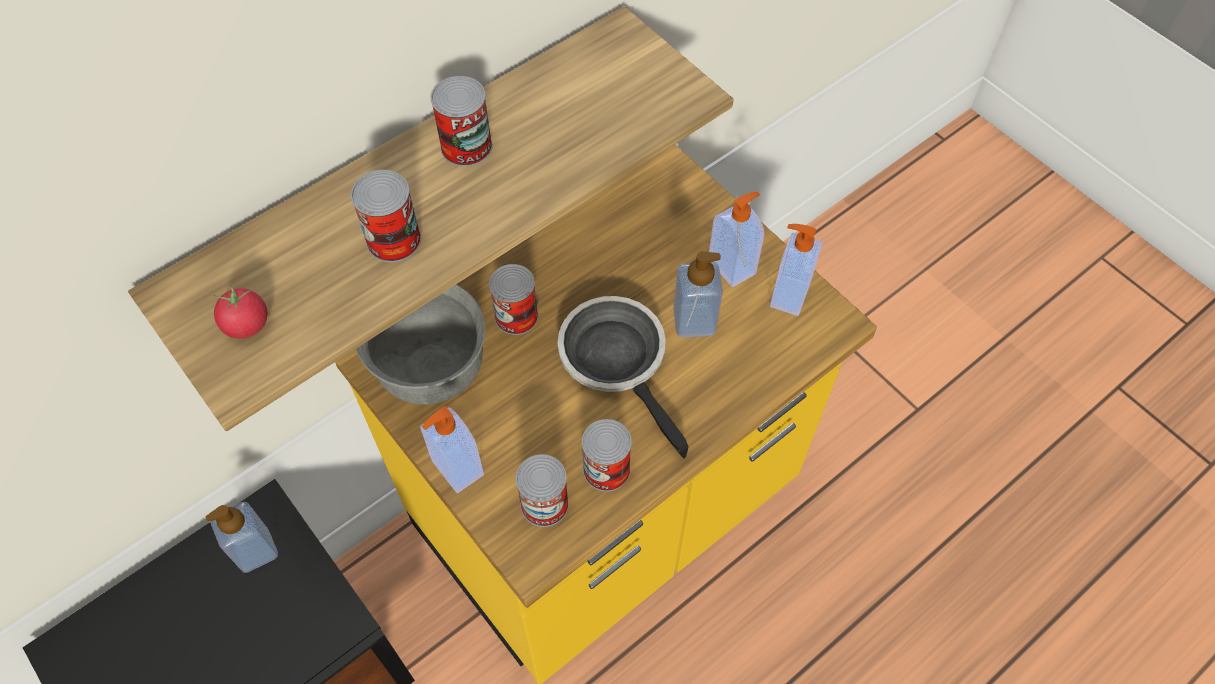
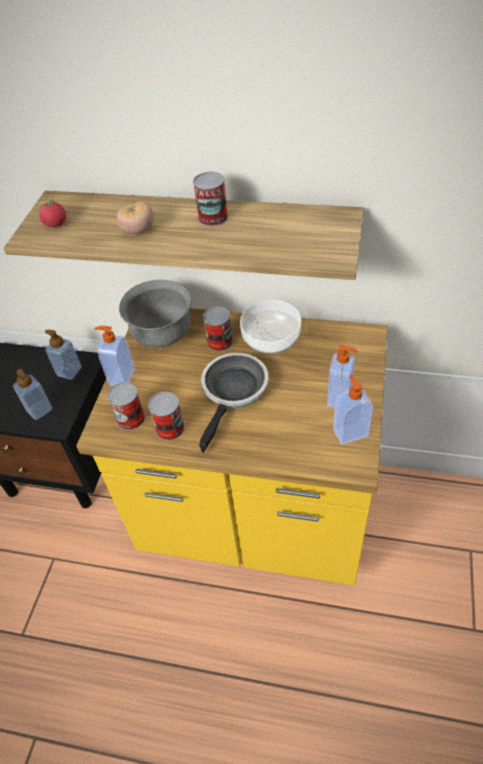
camera: 55 degrees right, 10 degrees down
can [351,170,421,262] -> tomato [116,201,154,234]
soap dispenser [673,251,723,338] -> soap dispenser moved to [13,369,52,420]
none -> bowl [240,300,301,354]

